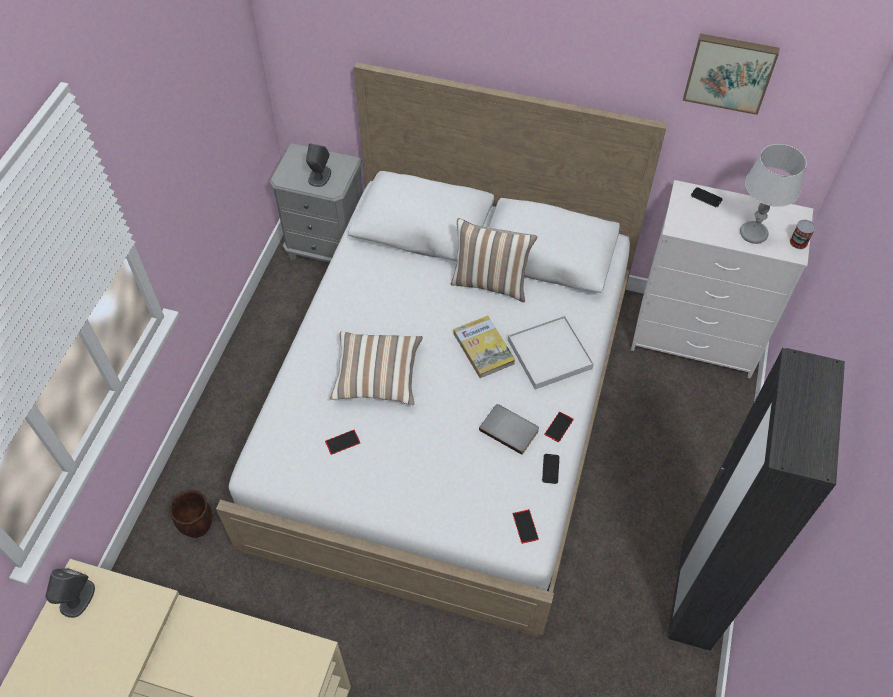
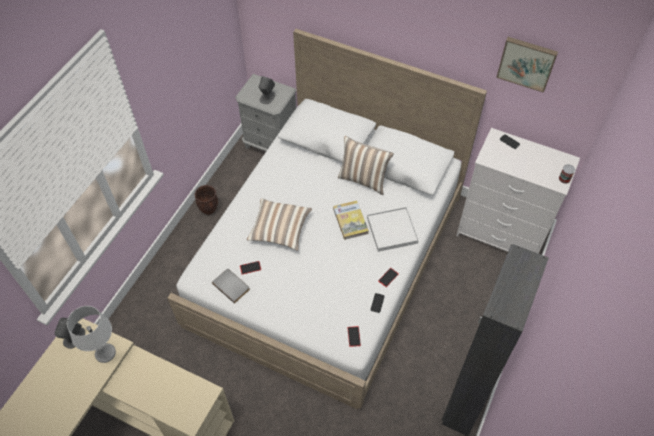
camera: 10 degrees right, 0 degrees up
brown planter [169,490,213,538] -> brown planter moved to [195,185,218,215]
grey book [479,404,539,455] -> grey book moved to [212,269,250,304]
grey table lamp [740,144,806,244] -> grey table lamp moved to [67,306,116,363]

